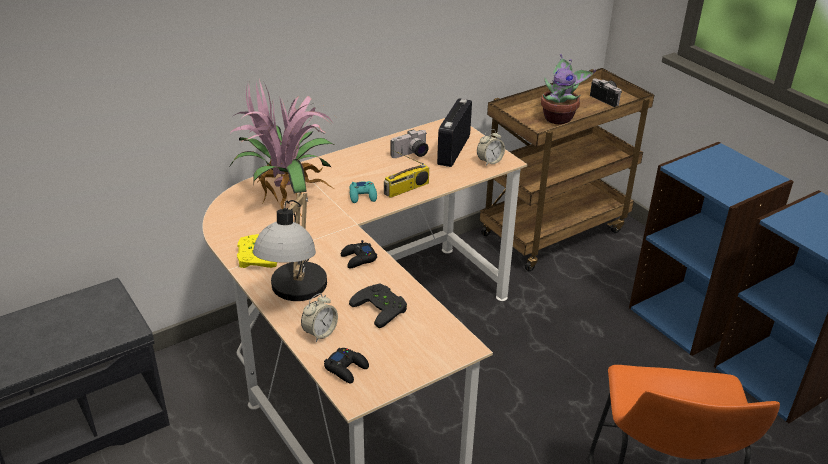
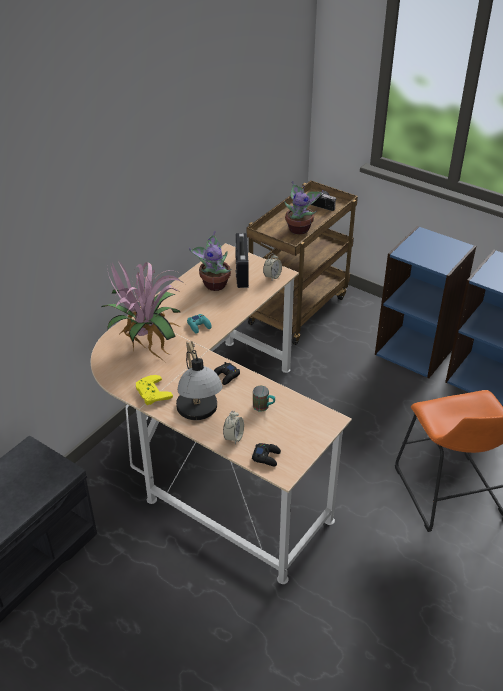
camera: 20 degrees left, 5 degrees up
black game controller [349,283,407,328] -> mug [253,386,275,412]
radio [384,150,429,198] -> none
camera [391,129,429,158] -> potted plant [189,231,231,291]

